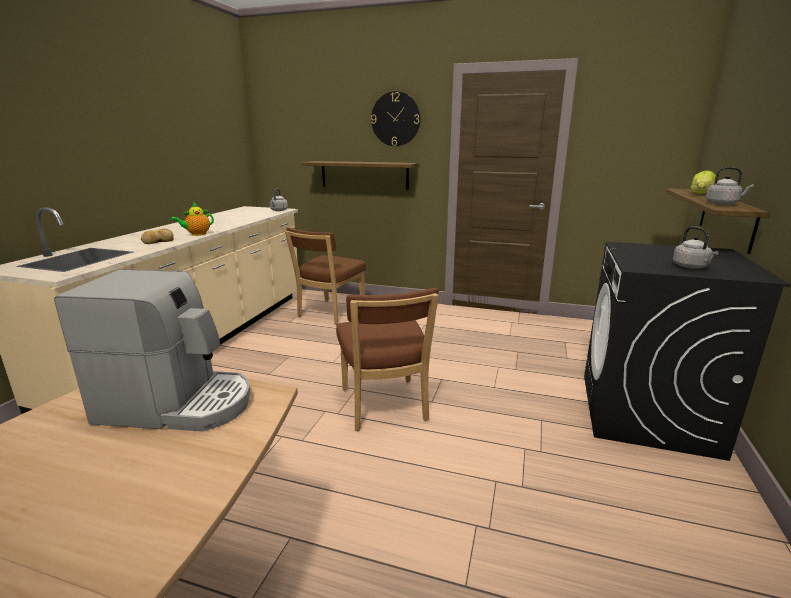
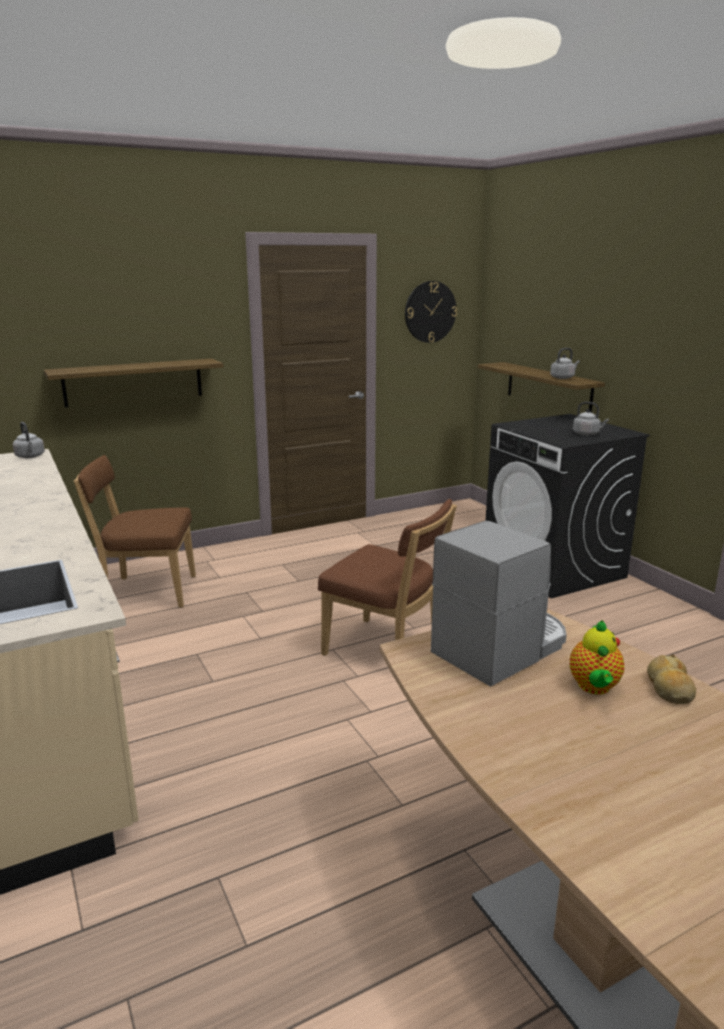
camera: 45 degrees left, 0 degrees up
bread [141,228,174,244] -> bread moved to [647,654,696,704]
teapot [171,202,214,236] -> teapot moved to [570,620,624,695]
brown chair [285,228,366,325] -> brown chair turned 105 degrees clockwise [74,455,196,608]
wall clock [371,91,421,146] -> wall clock moved to [405,281,457,343]
lettuce [691,170,716,194] -> none

